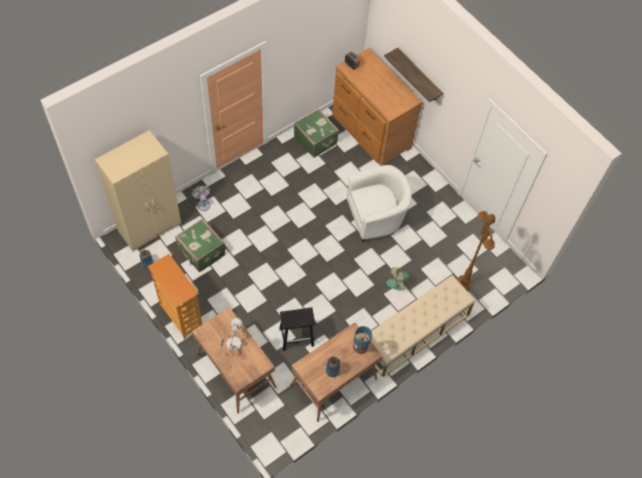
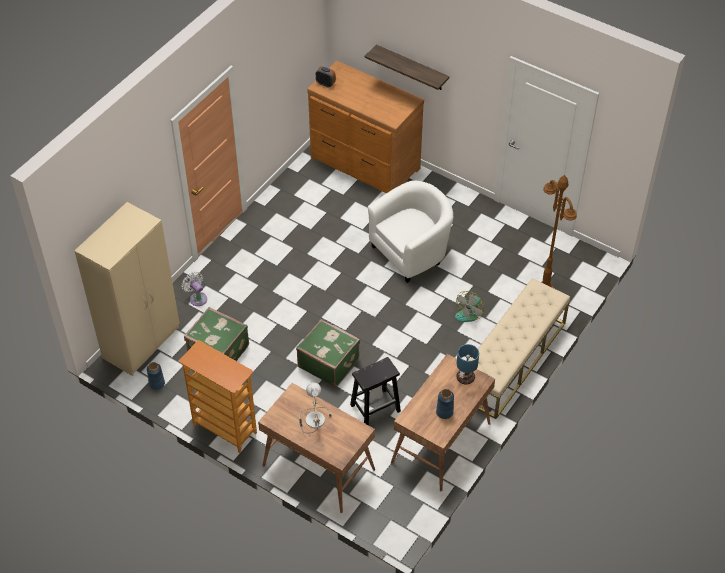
camera: 15 degrees left, 10 degrees down
green suitcase [294,109,339,158] -> green suitcase moved to [296,319,360,387]

